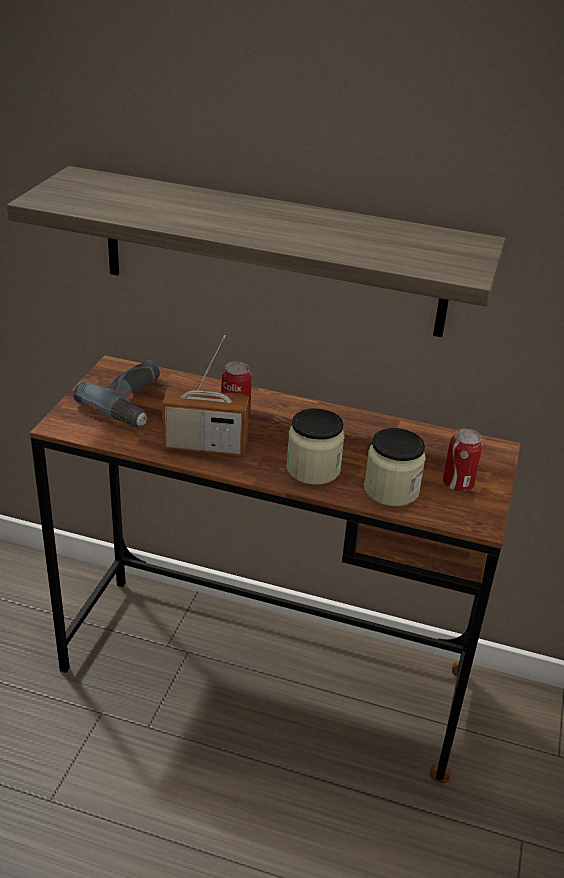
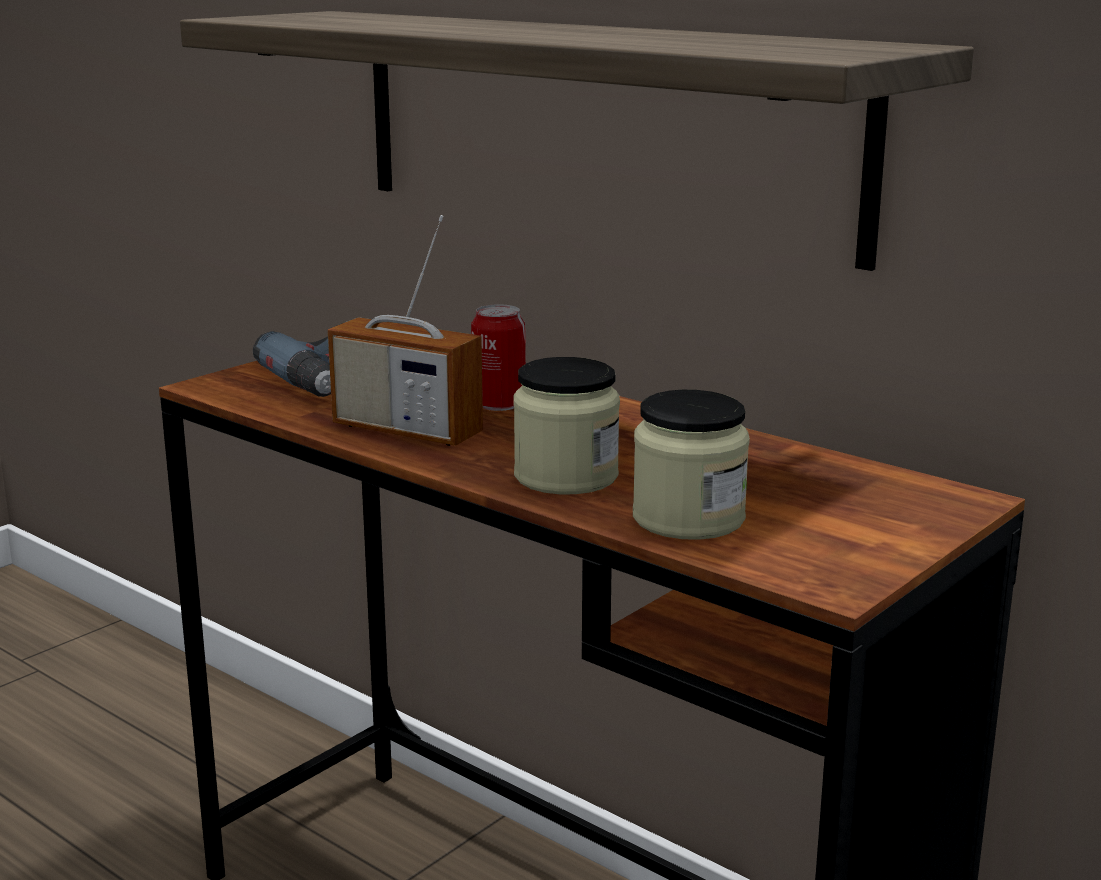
camera: 25 degrees right, 15 degrees down
can [443,429,483,492] -> none

